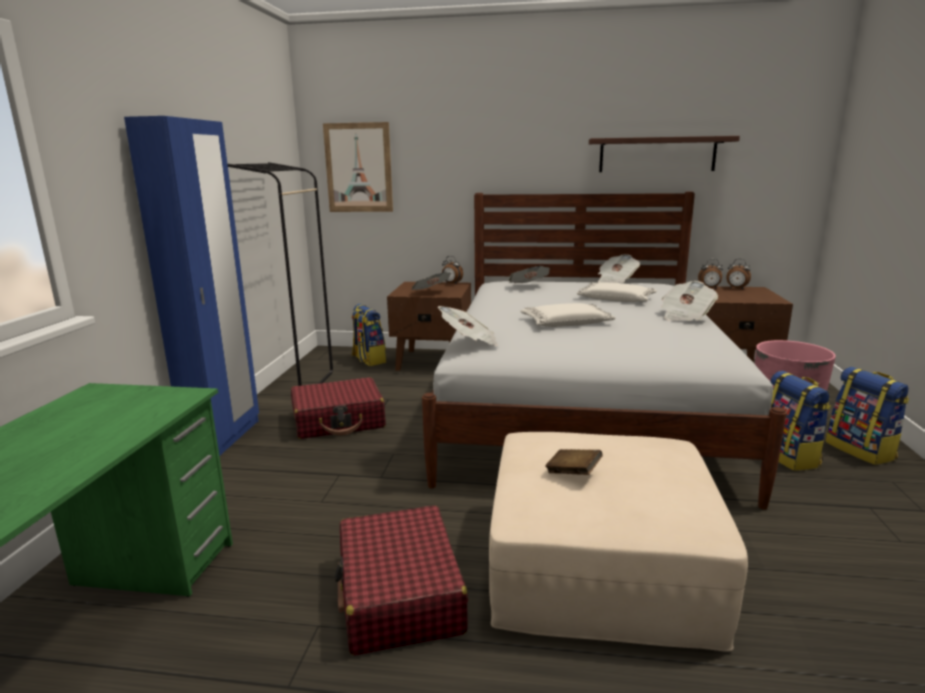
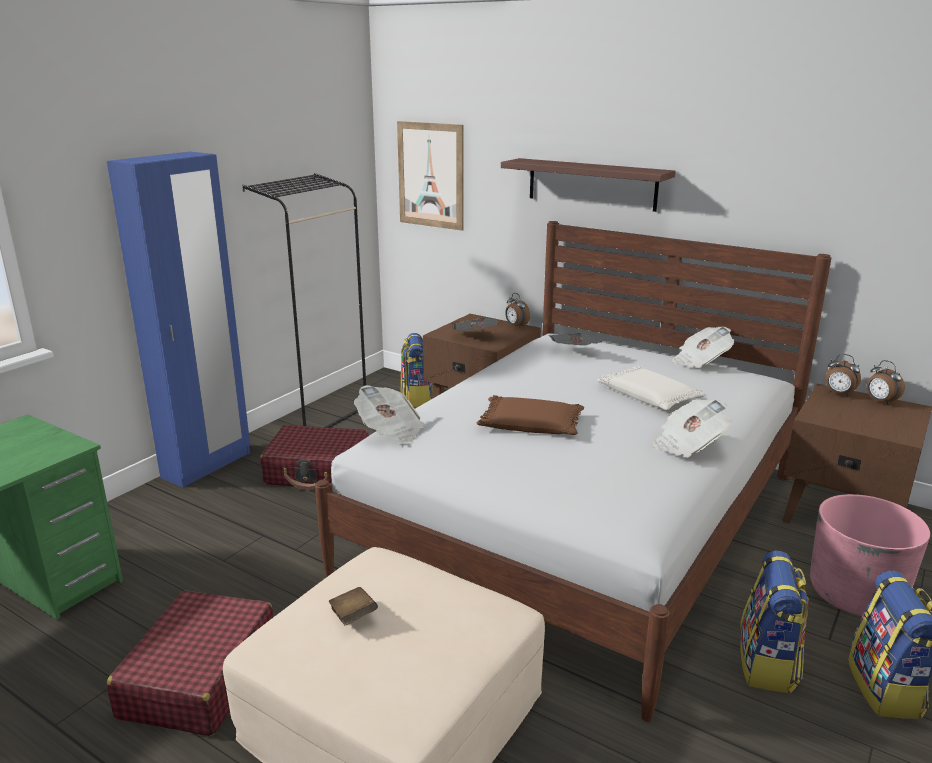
camera: 25 degrees right, 5 degrees up
white pillow [520,303,616,327] -> brown pillow [476,395,584,435]
shelf [589,136,740,172] -> shelf moved to [501,158,675,212]

